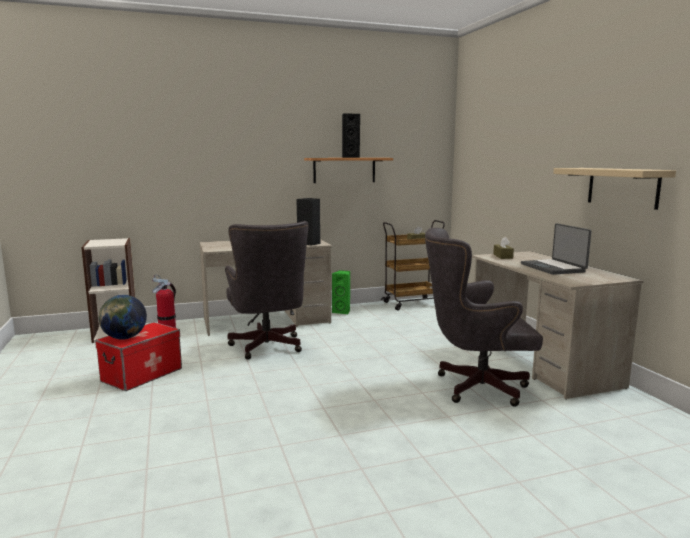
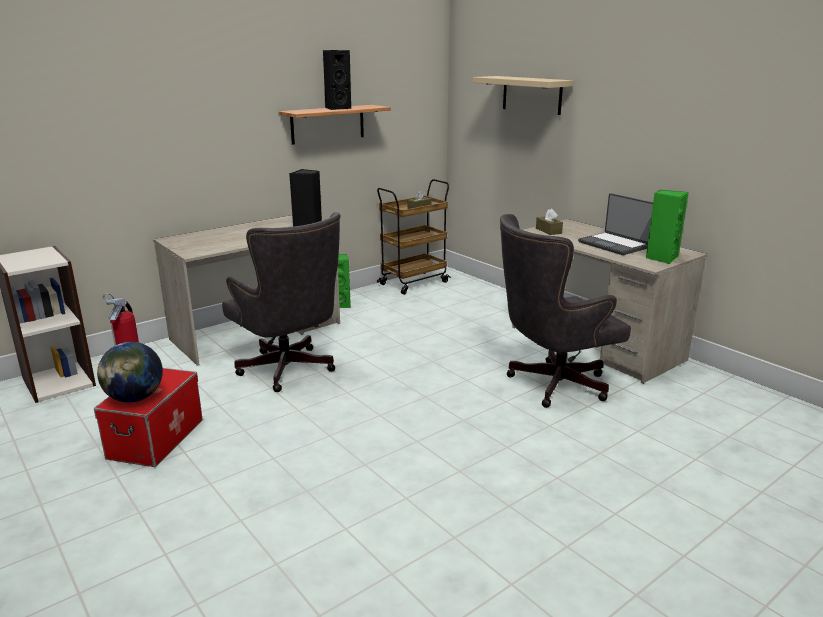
camera: 20 degrees left, 10 degrees up
beige shelf [553,168,676,210] -> beige shelf moved to [473,76,573,115]
none -> green speaker [646,190,689,264]

